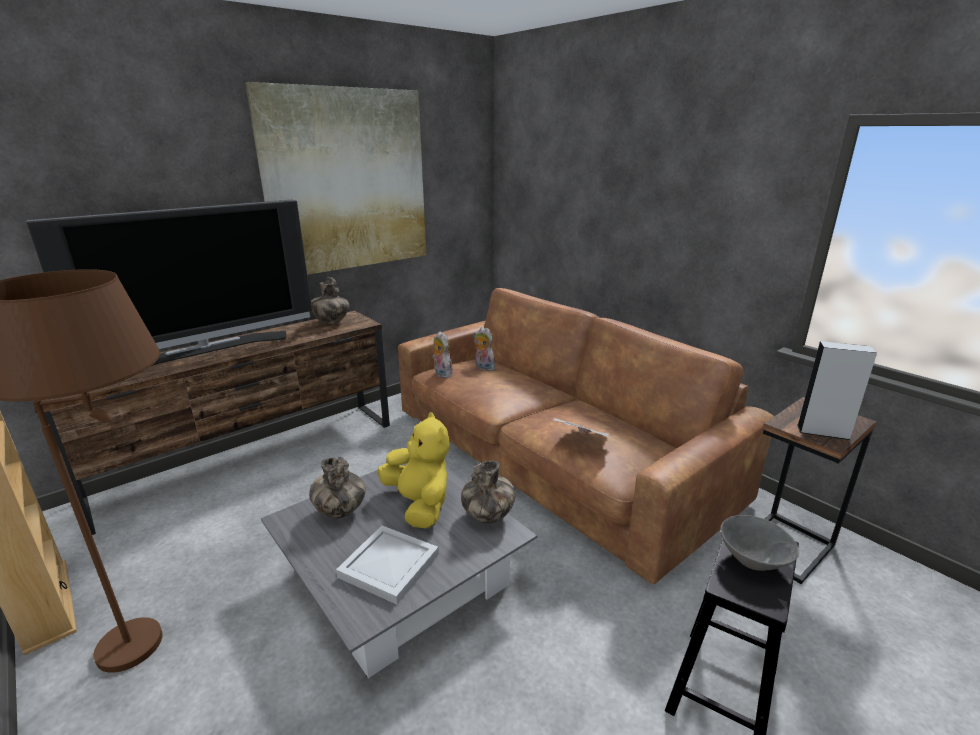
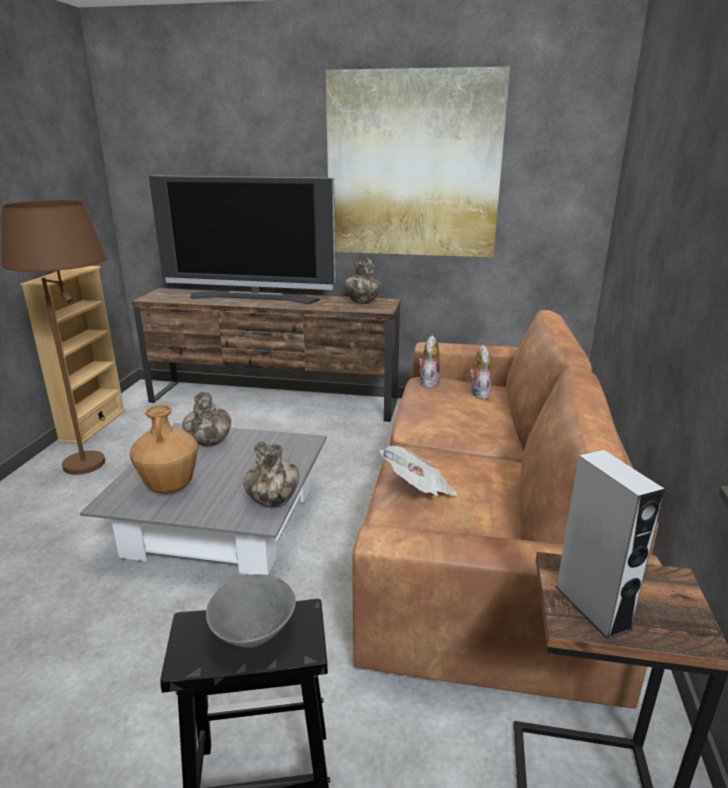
camera: 50 degrees right, 0 degrees up
white tray [336,526,439,605] -> brown vase [129,405,198,494]
yellow plush toy [378,412,450,528] -> none

